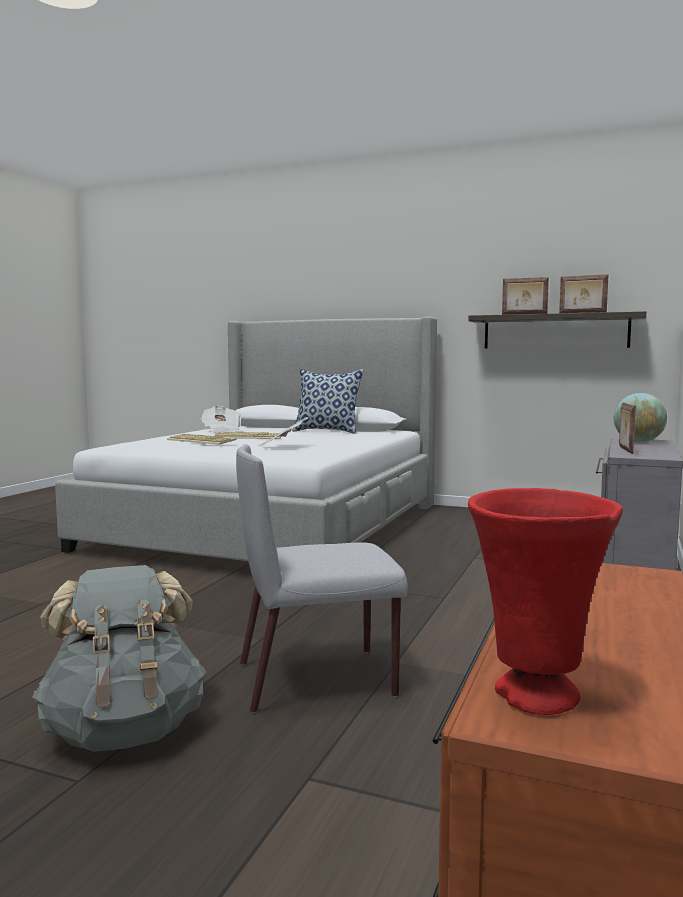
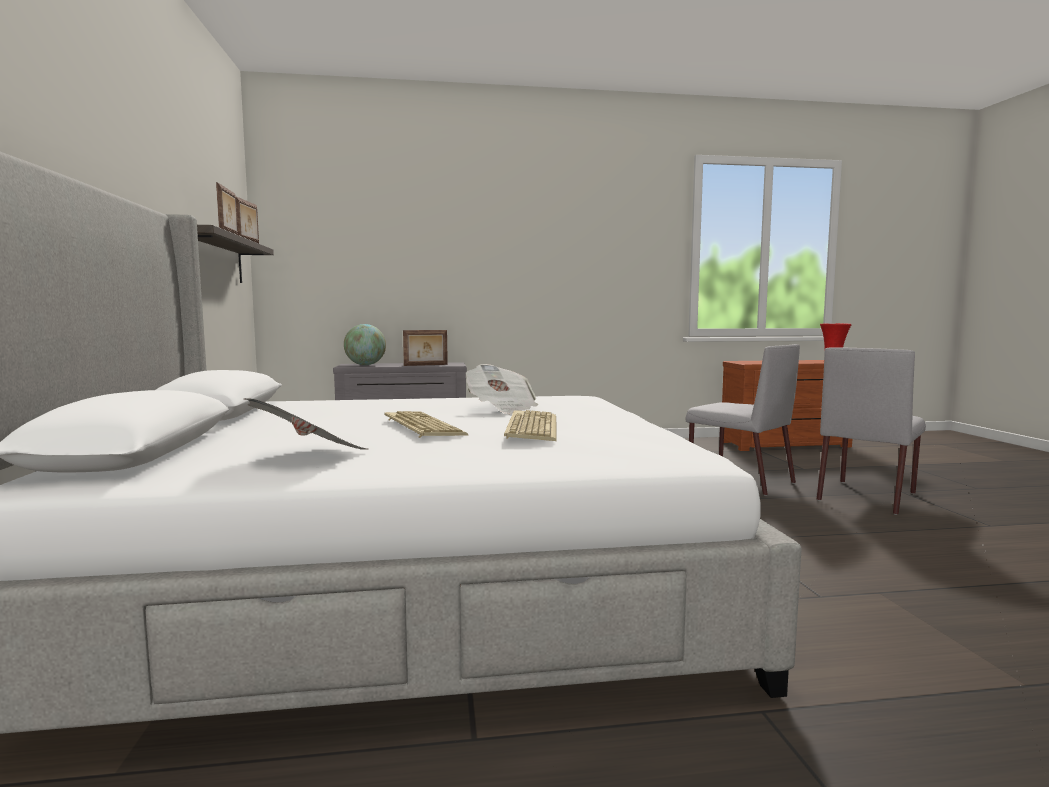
camera: 120 degrees left, 0 degrees up
grey backpack [32,565,206,752] -> grey chair [817,347,926,515]
pillow [293,369,363,434] -> none

